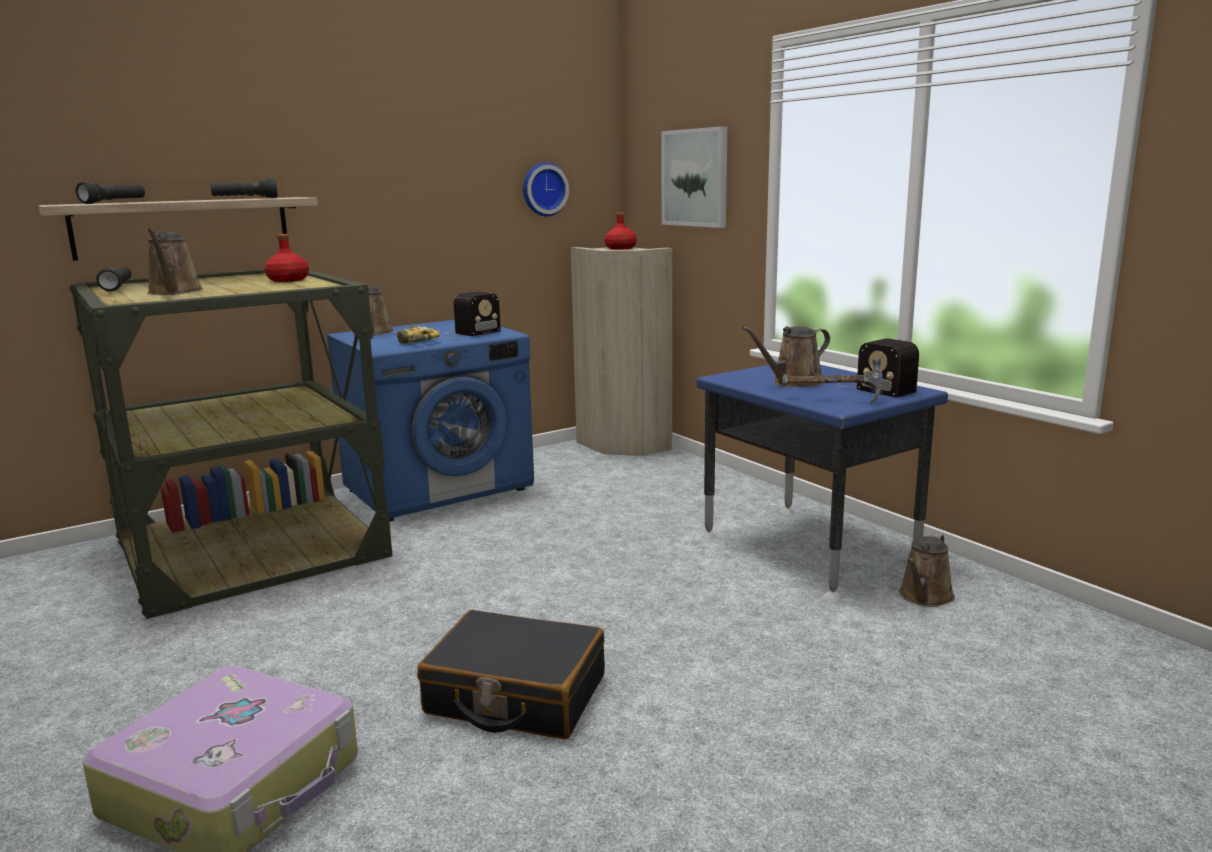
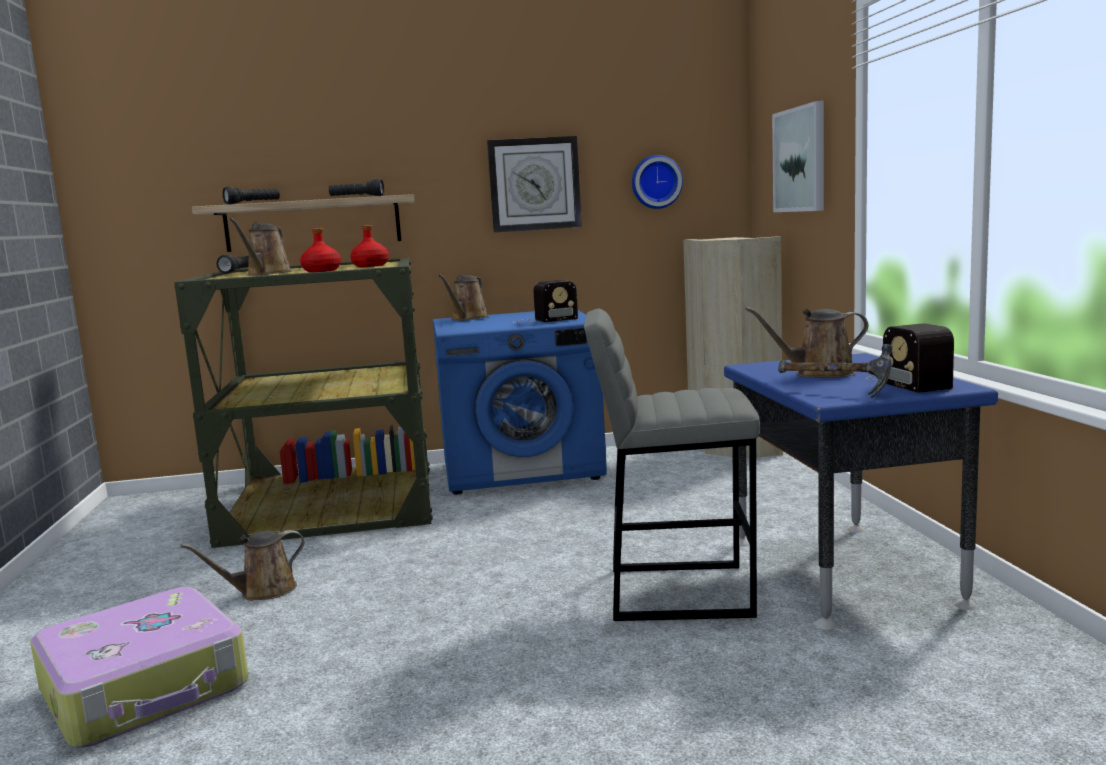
camera: 25 degrees right, 5 degrees down
power drill [392,326,440,344] -> none
black suitcase [417,610,605,739] -> none
red bottle [604,212,637,250] -> red bottle moved to [300,228,341,272]
brown watering can [899,533,955,607] -> brown watering can moved to [180,530,305,601]
none -> wall clock [487,136,582,232]
none -> grey stool [584,308,760,621]

